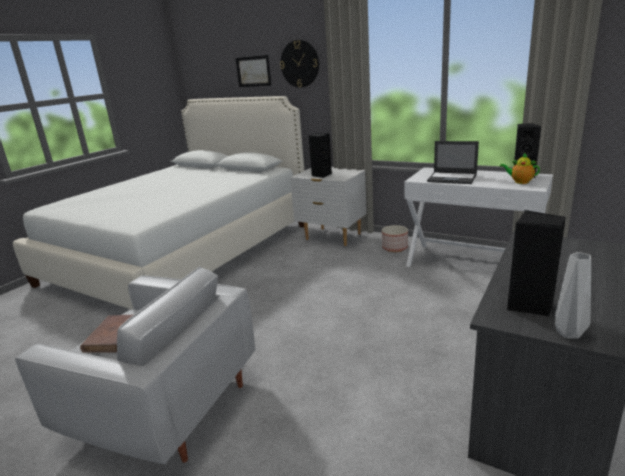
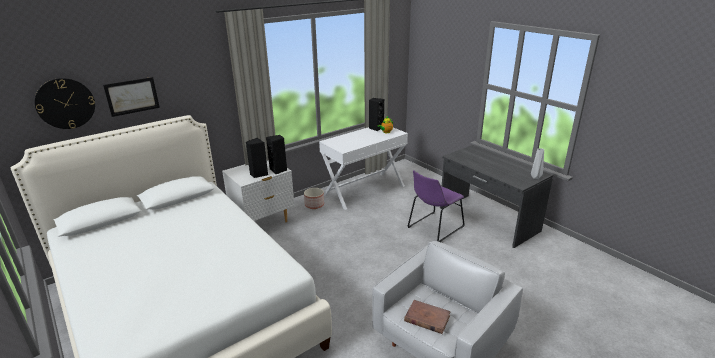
camera: 70 degrees left, 5 degrees up
wall clock [280,40,319,88] -> wall clock moved to [34,78,95,129]
laptop [427,141,479,184] -> none
black speaker [507,210,566,316] -> black speaker moved to [266,135,287,174]
none -> purple chair [408,170,465,242]

